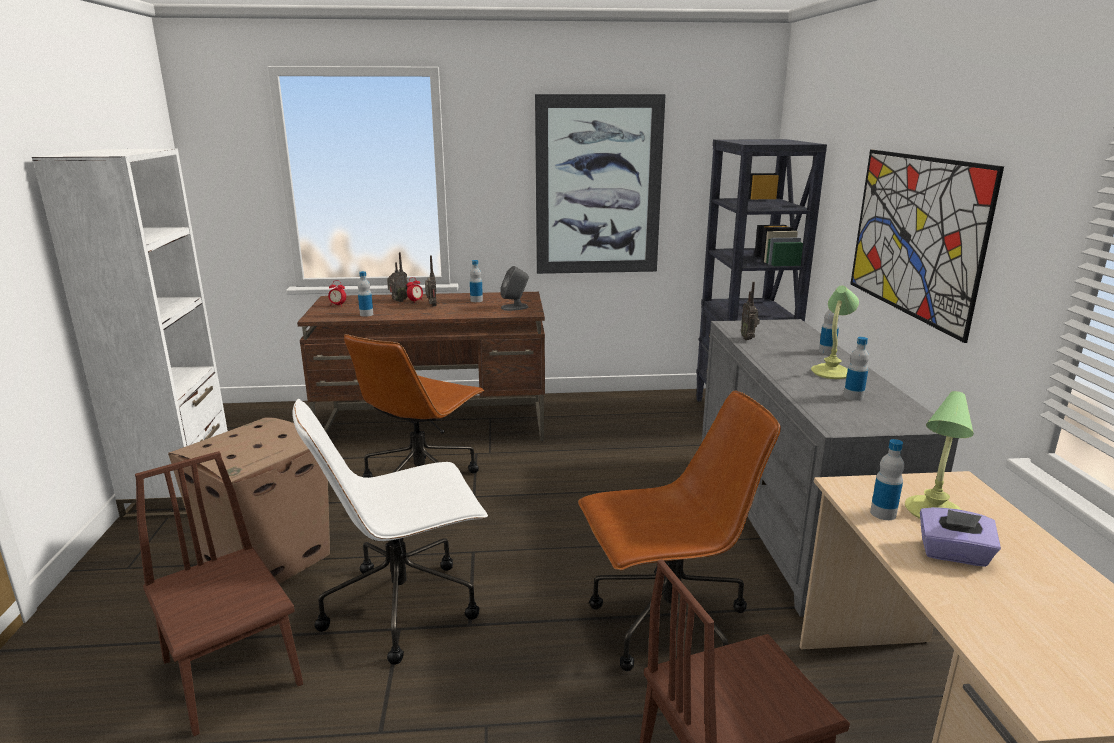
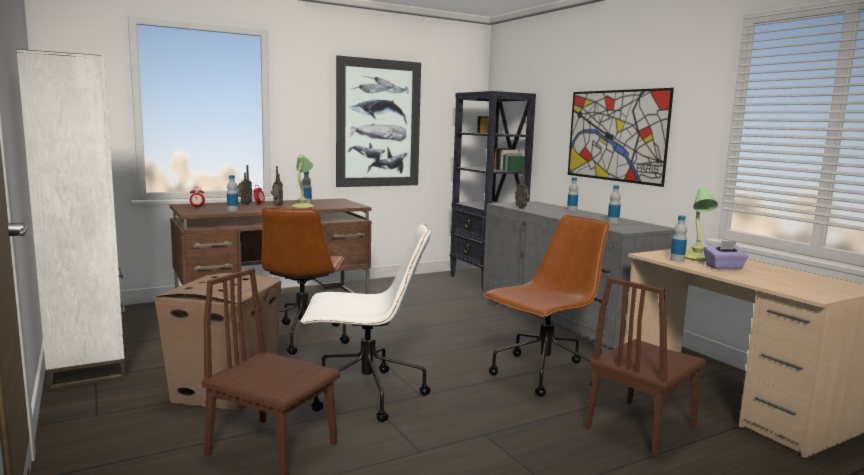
camera: 25 degrees left, 10 degrees down
white office chair [292,399,488,665] -> white office chair turned 135 degrees counterclockwise [300,223,431,422]
grey speaker [501,266,529,311] -> none
table lamp [811,285,859,379] -> table lamp moved to [291,154,314,209]

